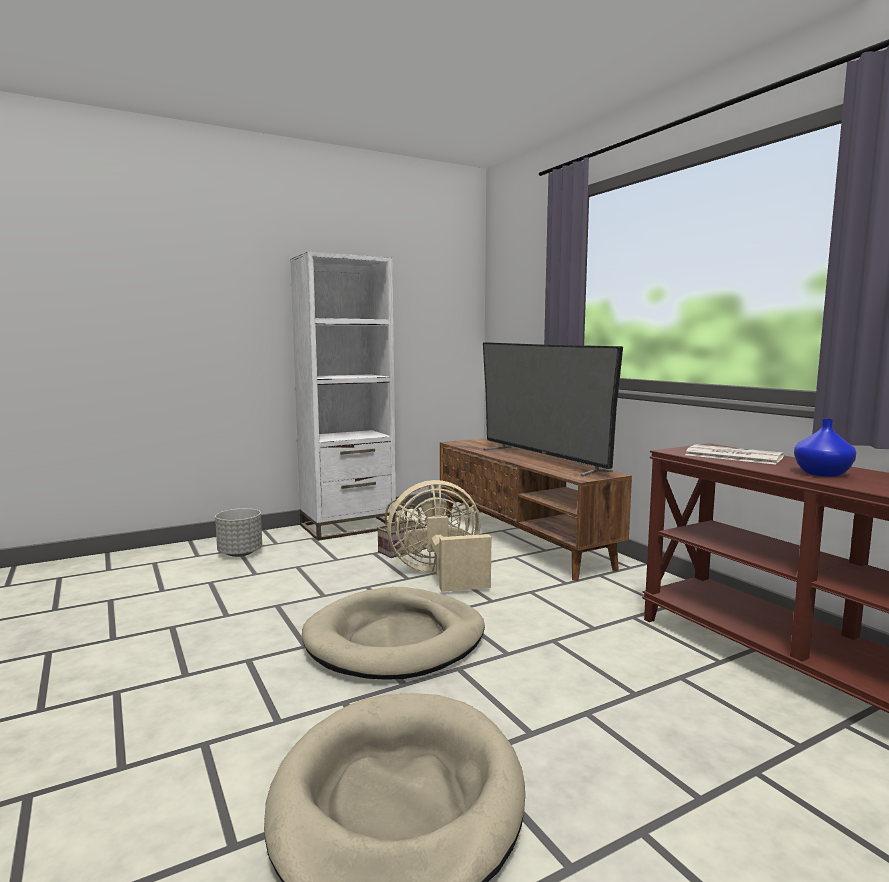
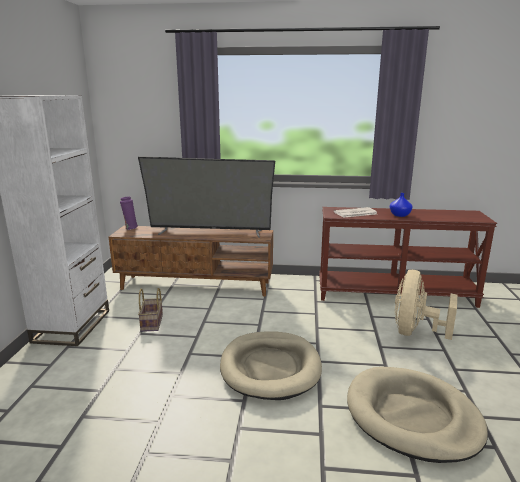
camera: 55 degrees left, 10 degrees up
grey planter [215,508,262,557] -> none
beige fan [387,480,491,592] -> beige fan moved to [395,270,457,340]
none -> purple vase [120,197,138,230]

